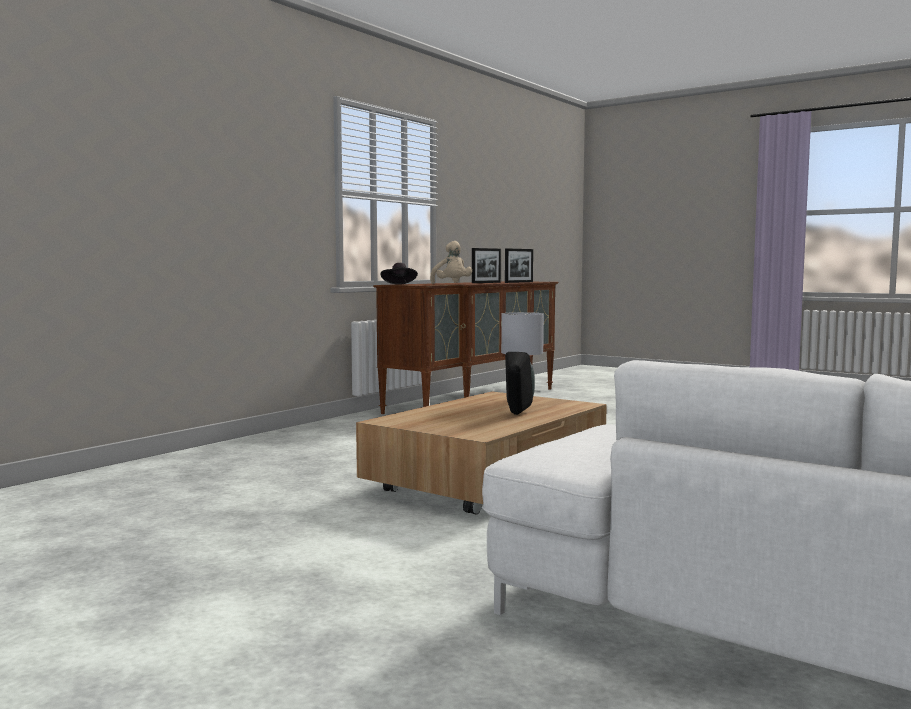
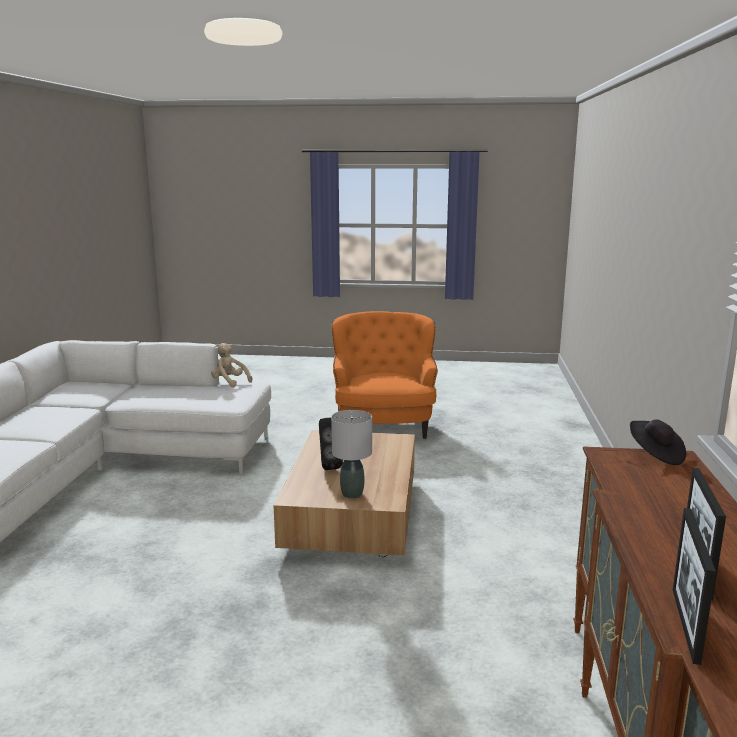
camera: 150 degrees right, 10 degrees up
beige plush toy [430,241,472,284] -> beige plush toy moved to [211,343,252,387]
none -> orange armchair [332,311,438,439]

